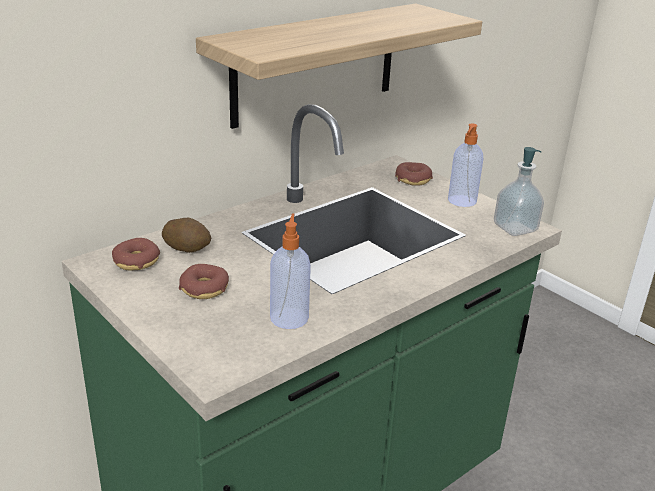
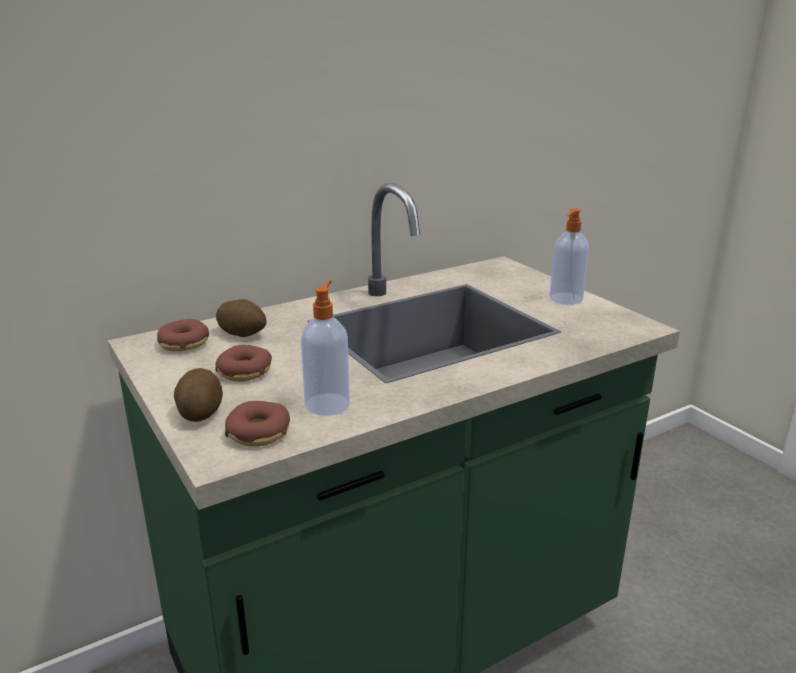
camera: 10 degrees right, 5 degrees down
shelf [196,4,482,129] -> none
donut [395,162,433,186] -> donut moved to [225,401,290,446]
soap dispenser [494,147,544,236] -> none
none -> potato [174,368,223,422]

